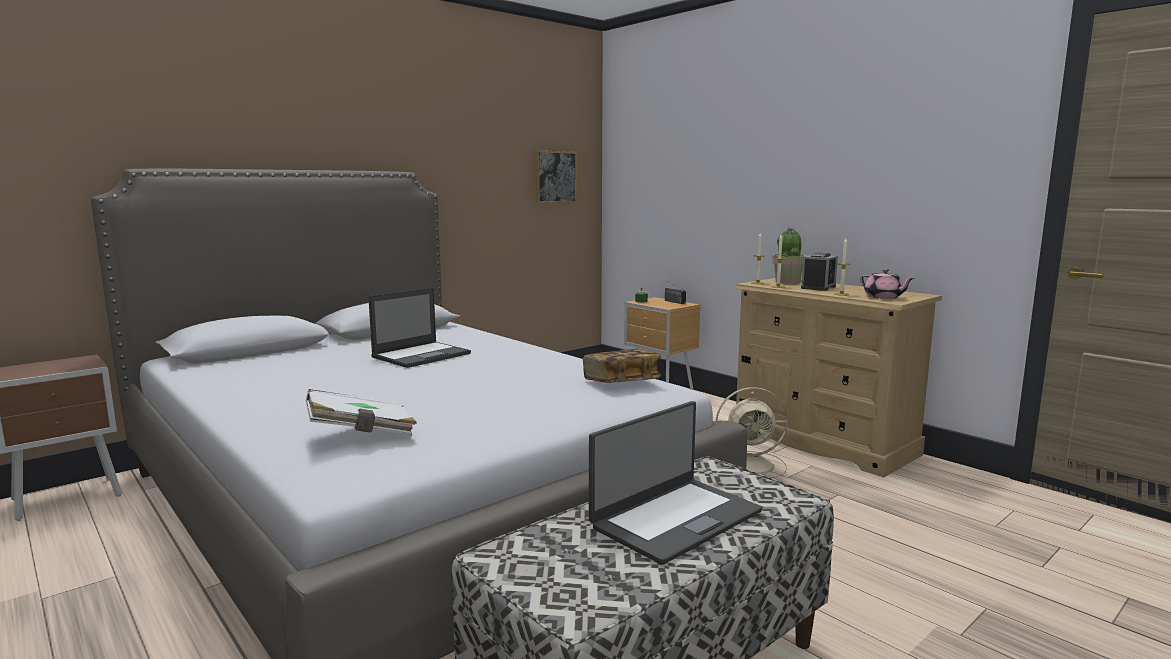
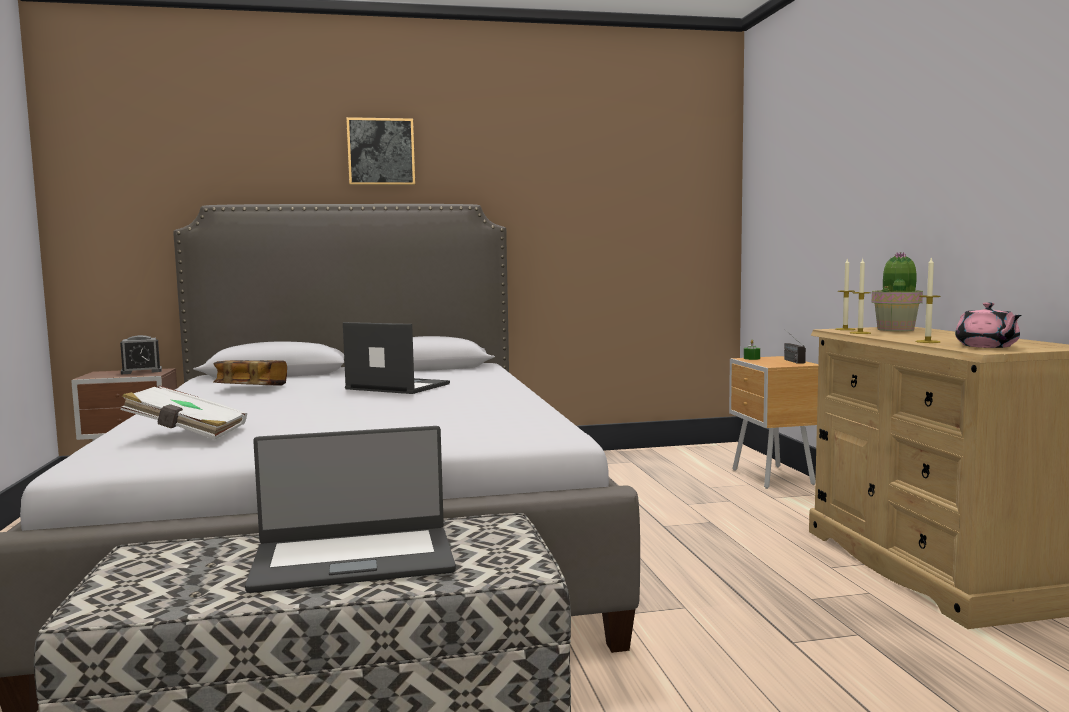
camera: 30 degrees right, 5 degrees down
laptop [368,288,471,368] -> laptop turned 135 degrees counterclockwise [343,322,450,394]
picture [535,150,577,203] -> picture moved to [346,117,415,185]
book [583,349,661,383] -> book moved to [213,360,287,385]
beige fan [716,387,788,478] -> none
alarm clock [801,253,838,291] -> alarm clock moved to [120,335,162,374]

